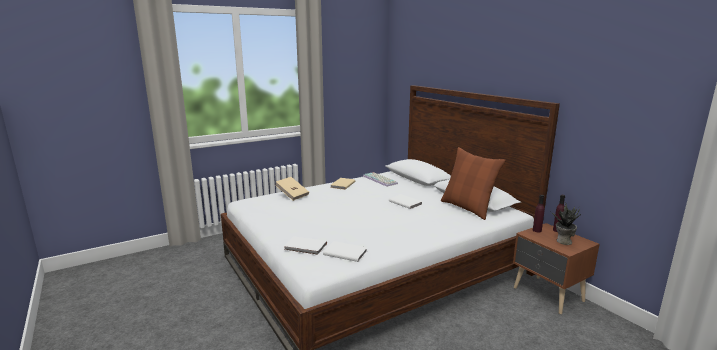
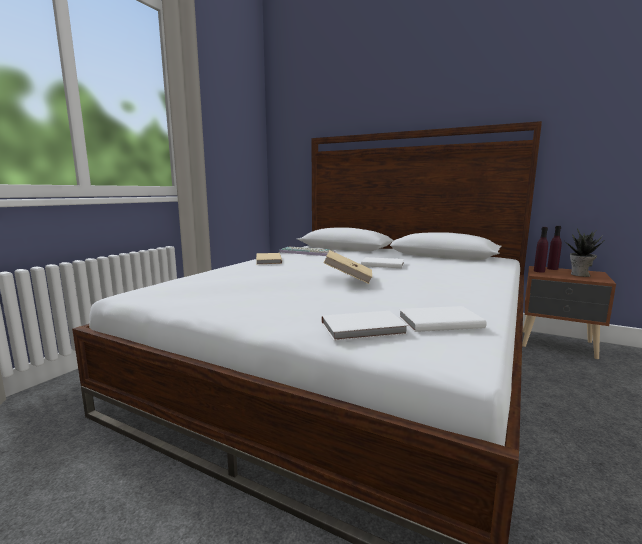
camera: 30 degrees left, 5 degrees down
beige book [275,177,309,201] -> beige book moved to [323,250,372,284]
brown pillow [441,147,506,220] -> none

